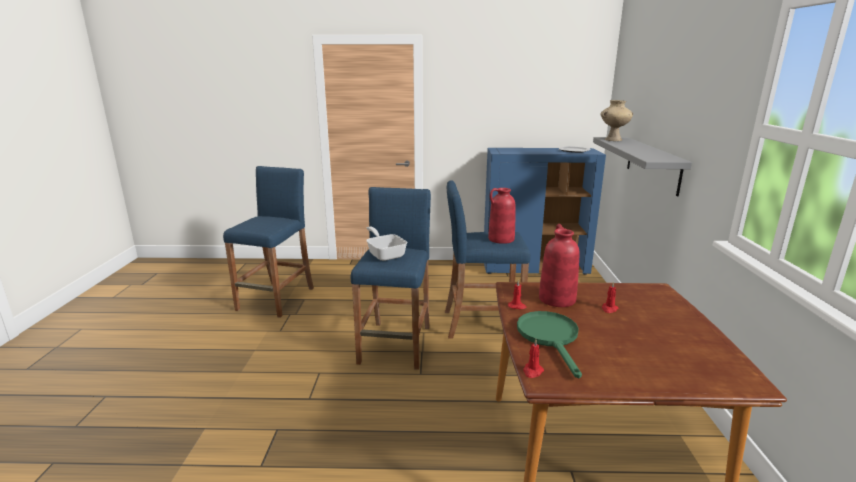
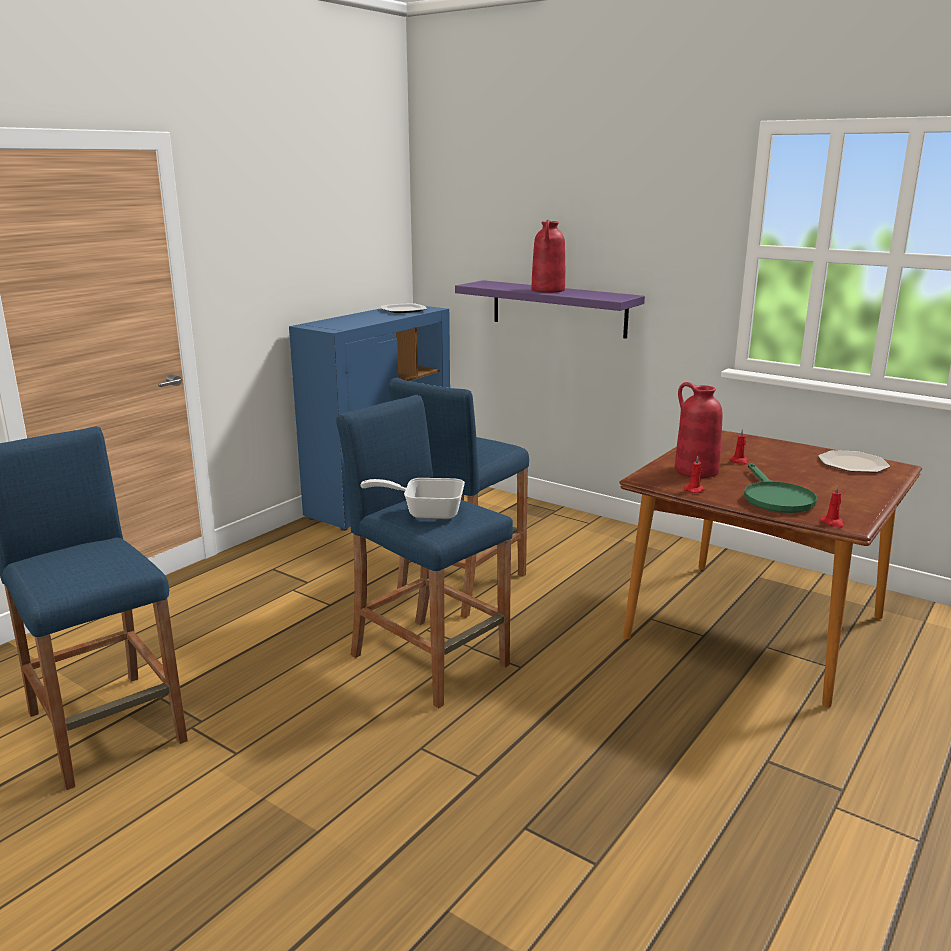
camera: 55 degrees left, 0 degrees up
red vase [488,188,515,244] -> red vase moved to [531,220,565,293]
green frying pan [517,311,582,378] -> green frying pan turned 120 degrees counterclockwise [744,463,817,513]
grey shelf [593,137,692,196] -> purple shelf [455,280,645,339]
beige vase [600,100,633,141] -> none
none -> plate [818,450,890,472]

